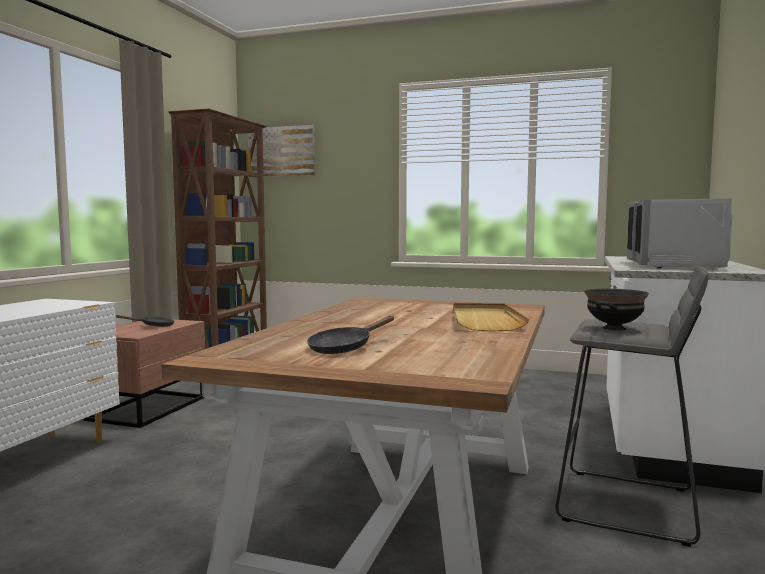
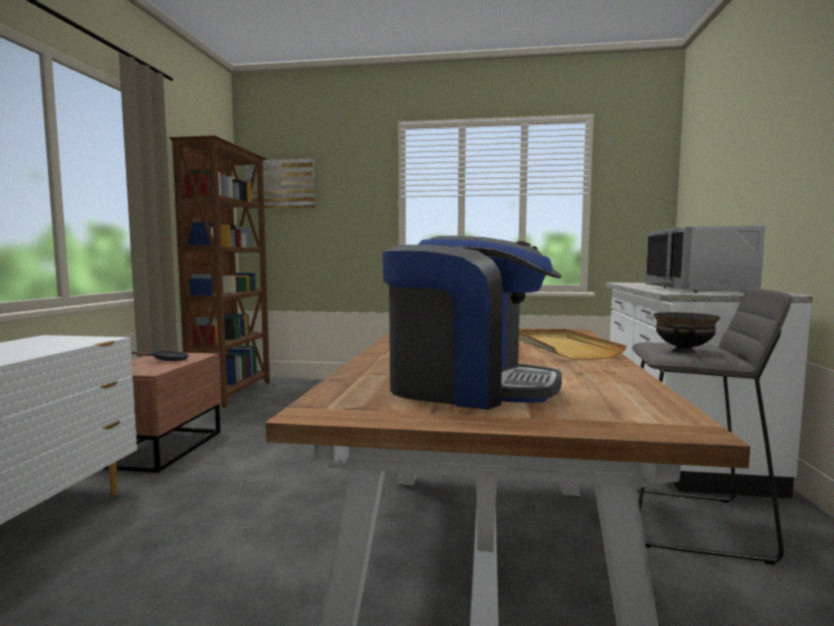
camera: 10 degrees left, 0 degrees up
black frying pan [307,316,394,354] -> coffee machine [382,236,562,410]

